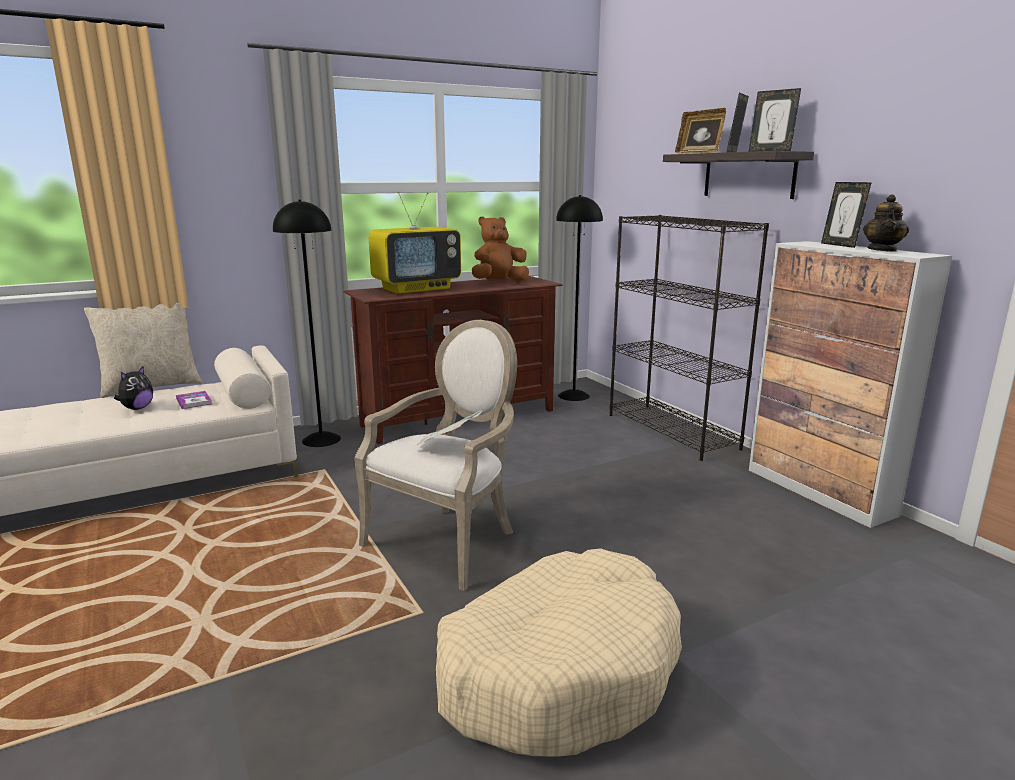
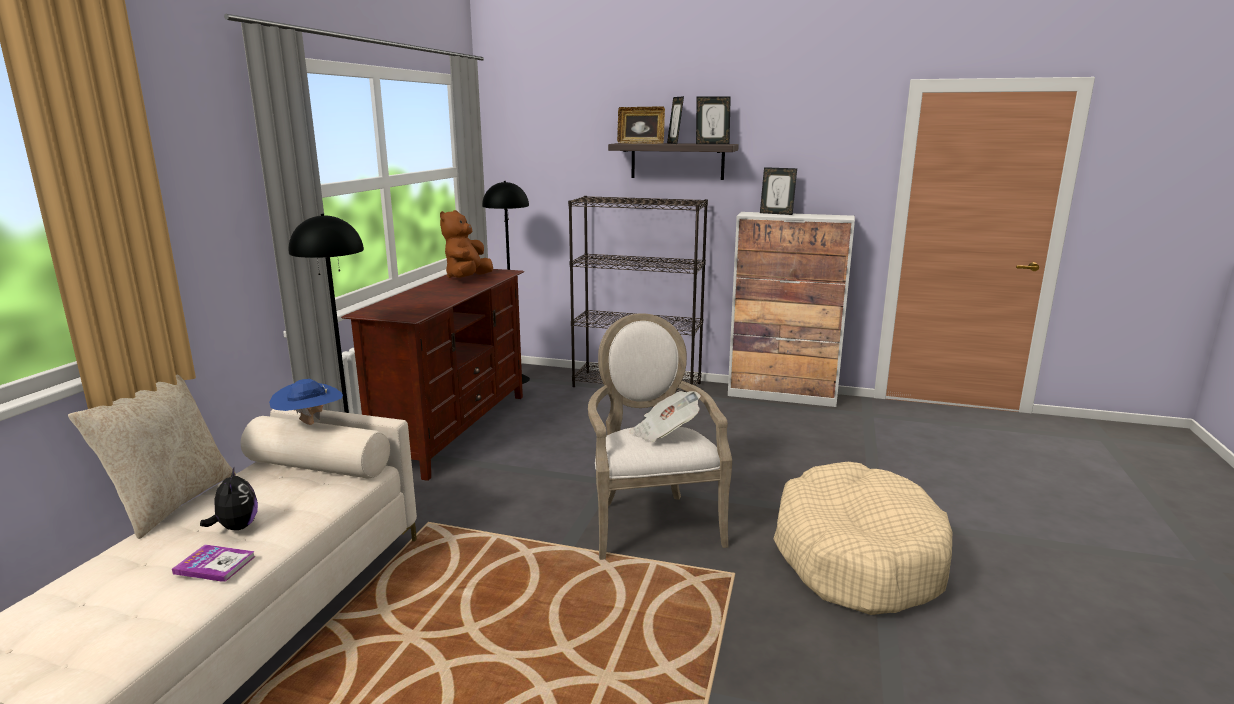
camera: 45 degrees left, 0 degrees up
book [176,391,212,409] -> book moved to [172,545,256,582]
television [368,192,461,294] -> none
teapot [863,194,909,252] -> none
none -> blue hat [269,379,343,425]

